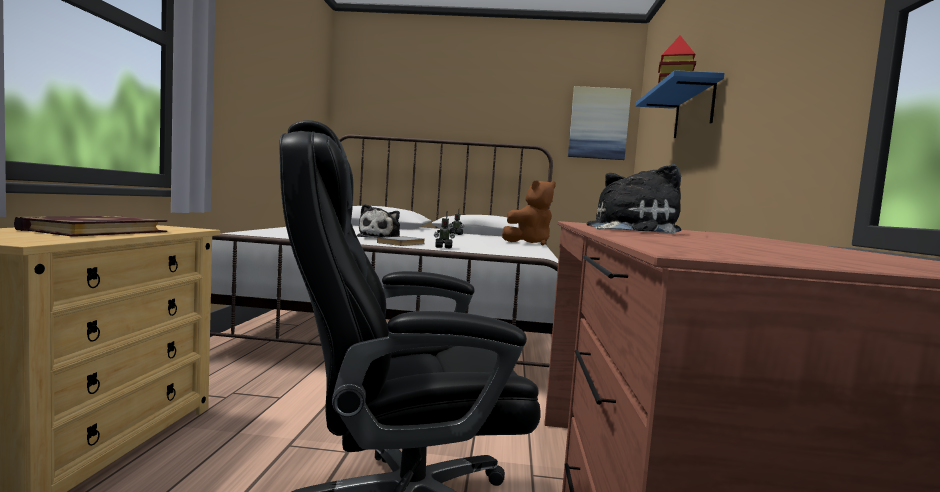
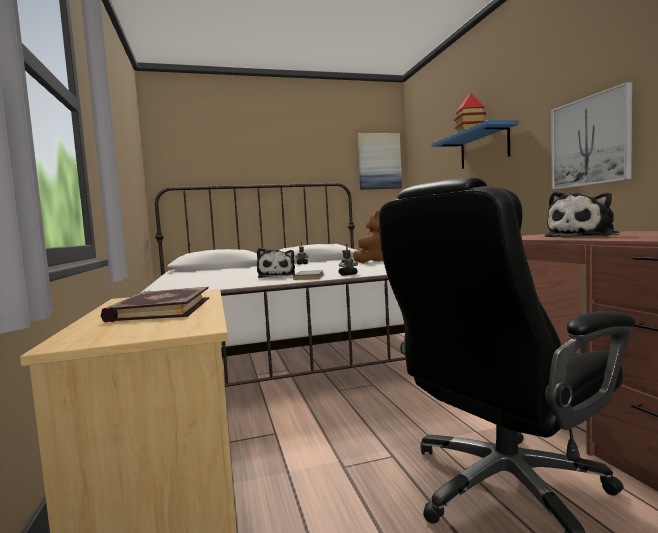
camera: 20 degrees left, 0 degrees up
plush toy [587,164,681,233] -> plush toy turned 150 degrees counterclockwise [545,192,619,237]
none -> picture [551,82,632,190]

